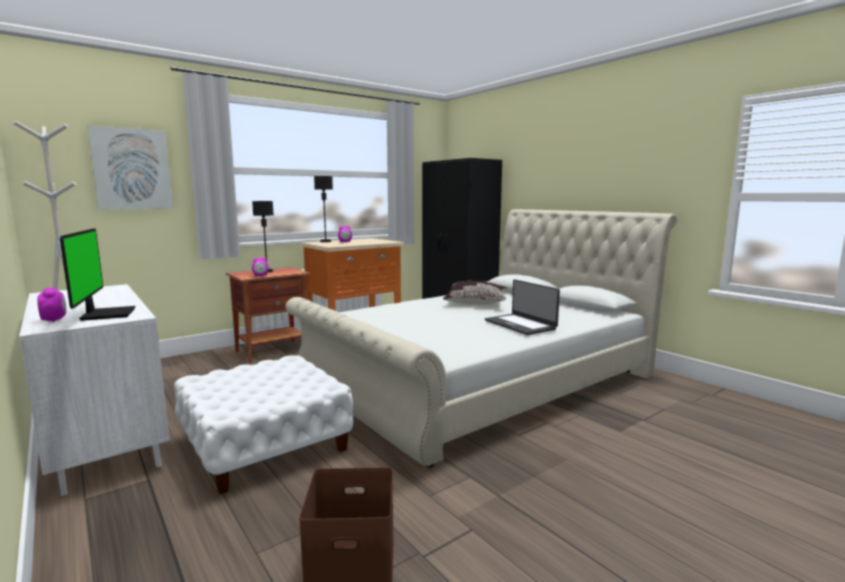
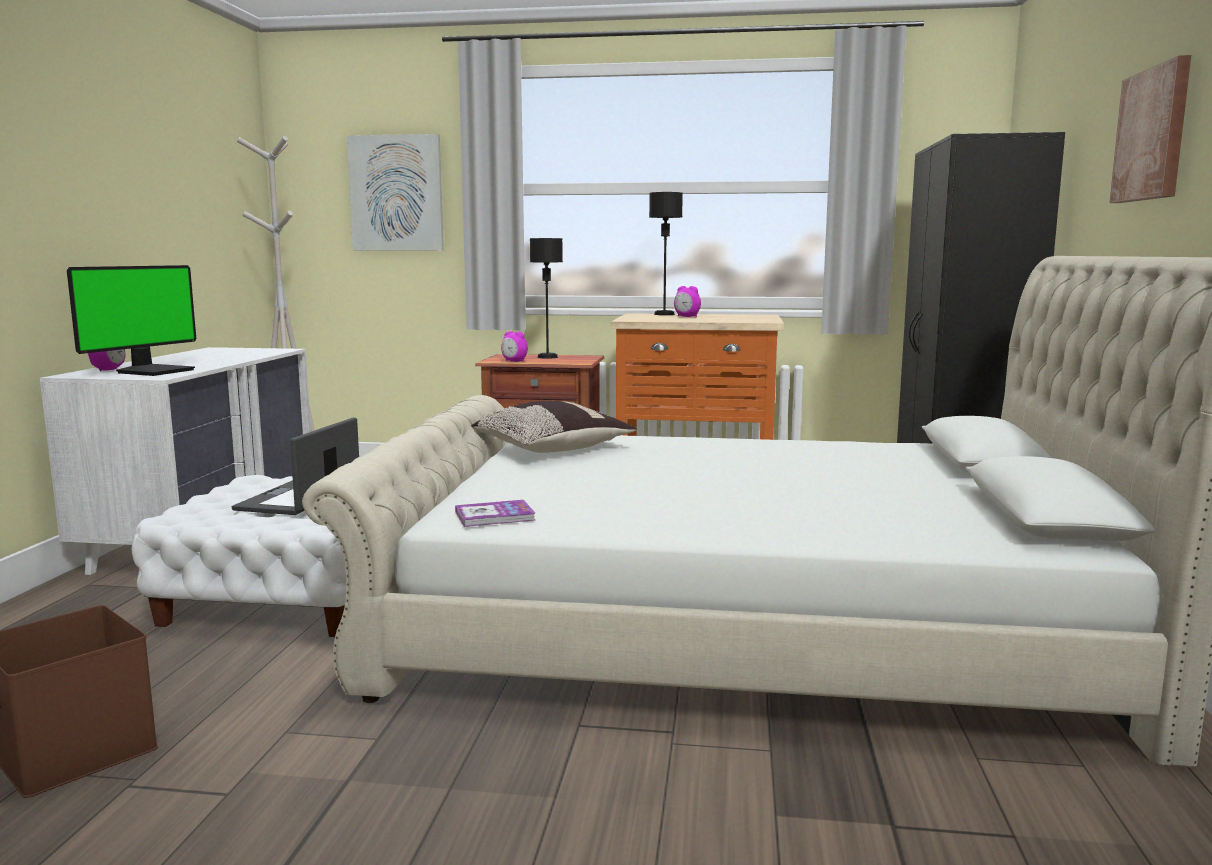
camera: 45 degrees right, 0 degrees up
pillow [443,281,507,305] -> pillow moved to [471,401,637,453]
laptop [485,279,560,335] -> laptop moved to [232,417,359,515]
none -> book [455,500,535,527]
none -> picture [1110,55,1191,203]

